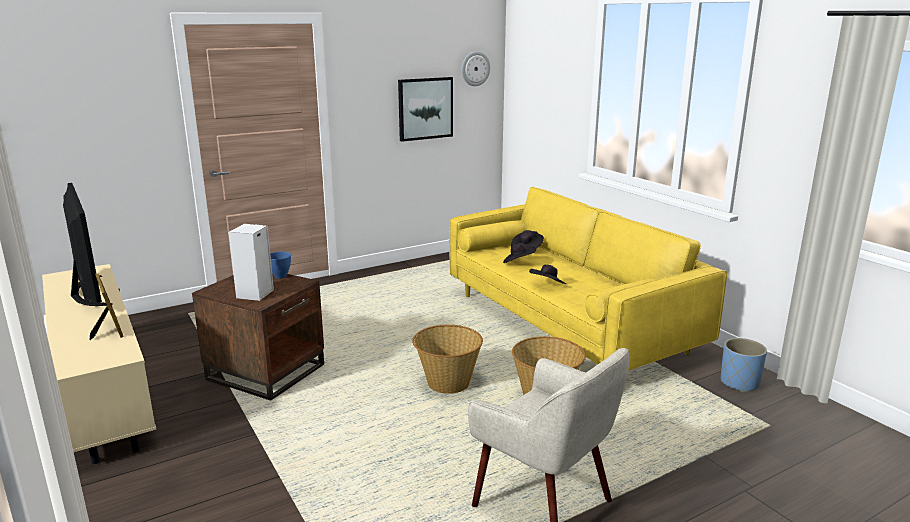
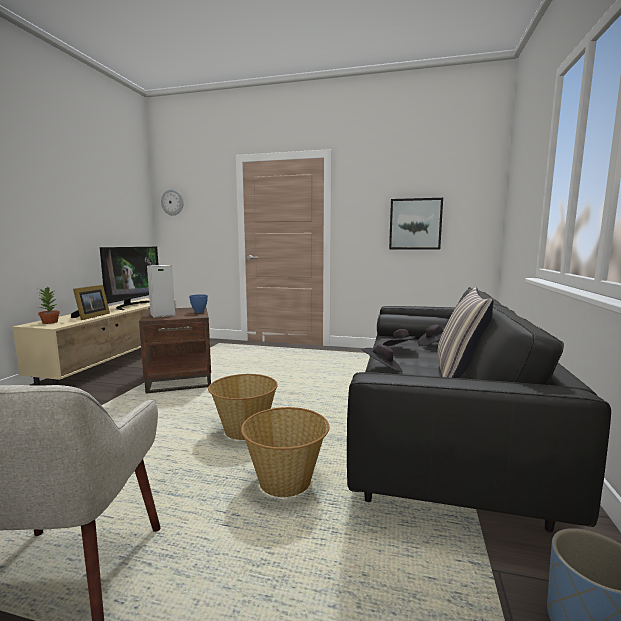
camera: 45 degrees right, 10 degrees down
yellow sofa [449,187,727,371] -> black sofa [347,287,611,532]
wall clock [462,51,490,86] -> wall clock moved to [161,189,184,215]
none -> potted plant [38,287,60,324]
none -> pillow [437,287,494,378]

